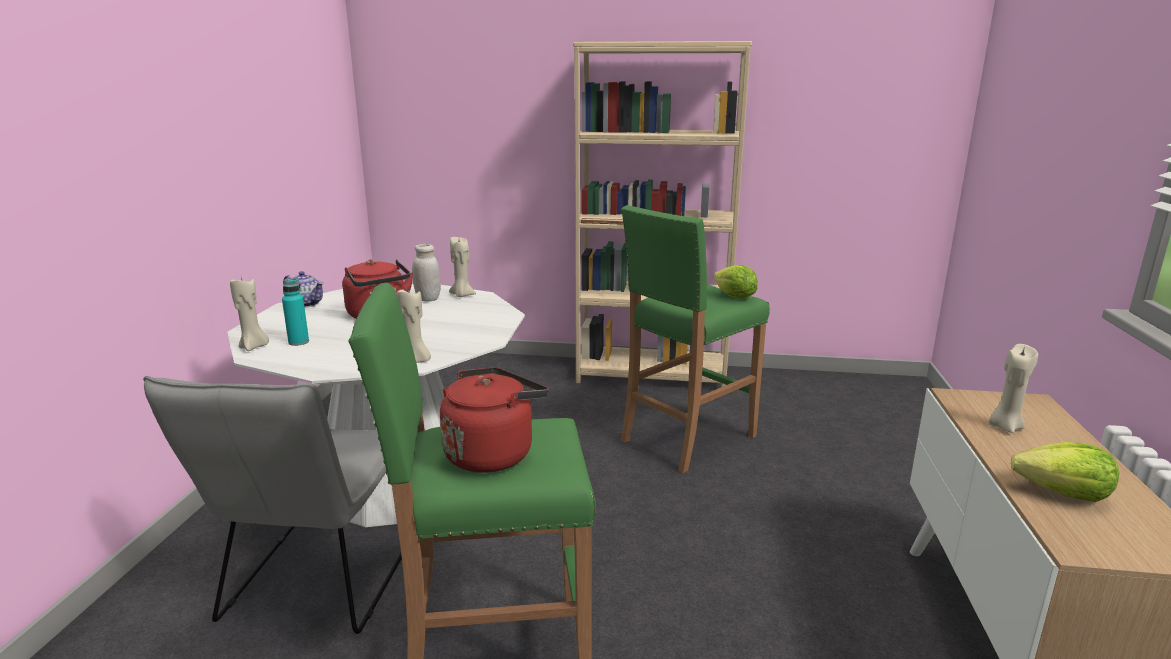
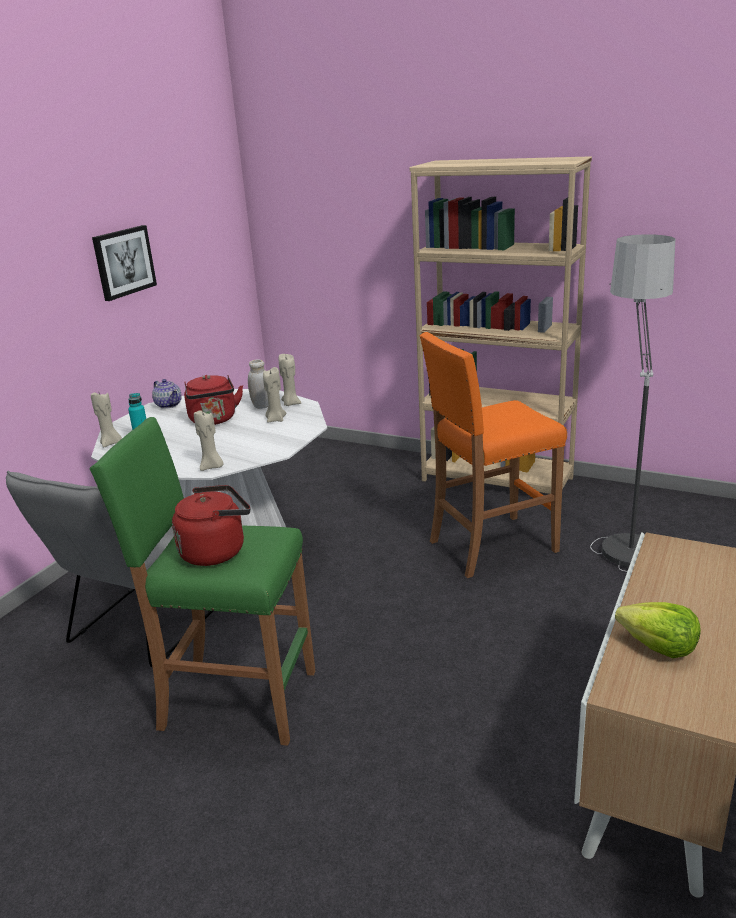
camera: 20 degrees right, 5 degrees up
green stool [621,205,770,473] -> orange stool [420,332,567,578]
lettuce [713,265,758,298] -> none
beige candle [989,344,1038,433] -> beige candle moved to [263,367,286,423]
none -> picture [92,225,157,301]
none -> floor lamp [590,234,675,572]

